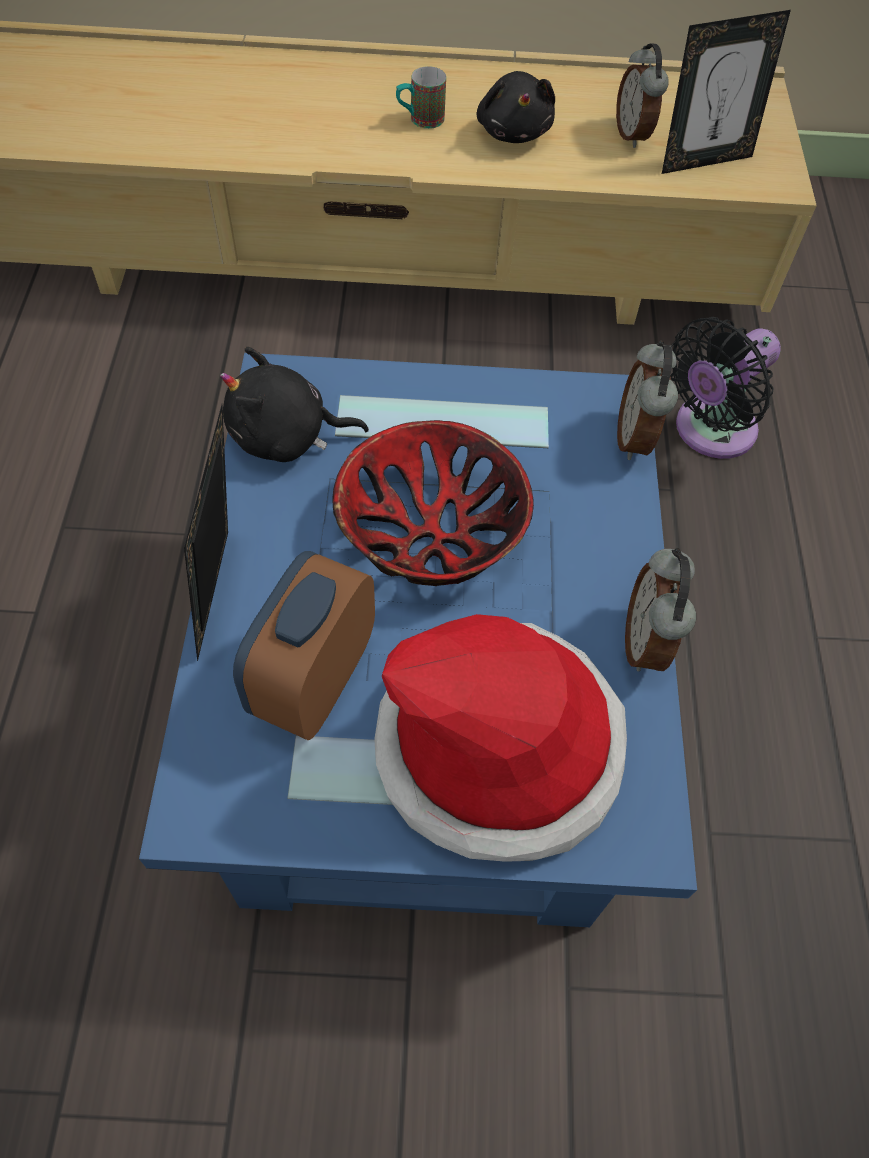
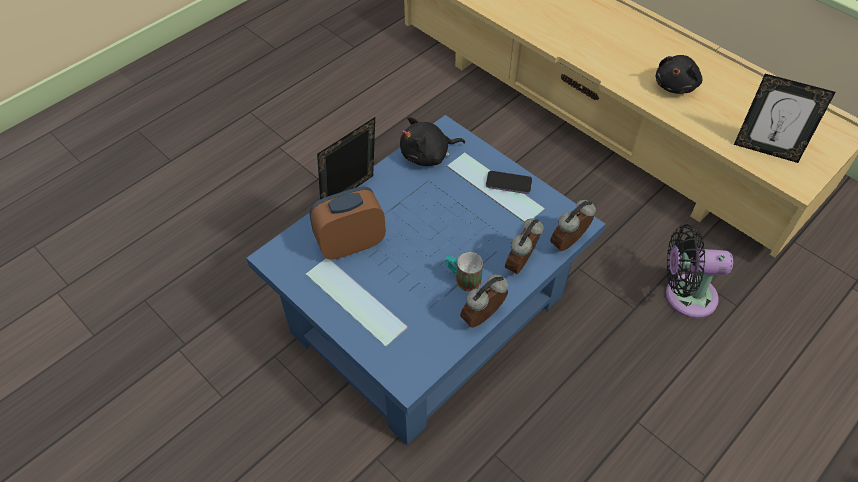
camera: 45 degrees right, 5 degrees down
black plush toy [220,347,369,462] -> black plush toy turned 60 degrees counterclockwise [400,116,465,166]
bowl [332,420,534,586] -> none
hat [374,614,627,862] -> none
mug [396,66,446,129] -> mug moved to [446,252,483,292]
alarm clock [616,44,669,148] -> alarm clock moved to [505,218,544,274]
none -> phone [486,171,532,194]

